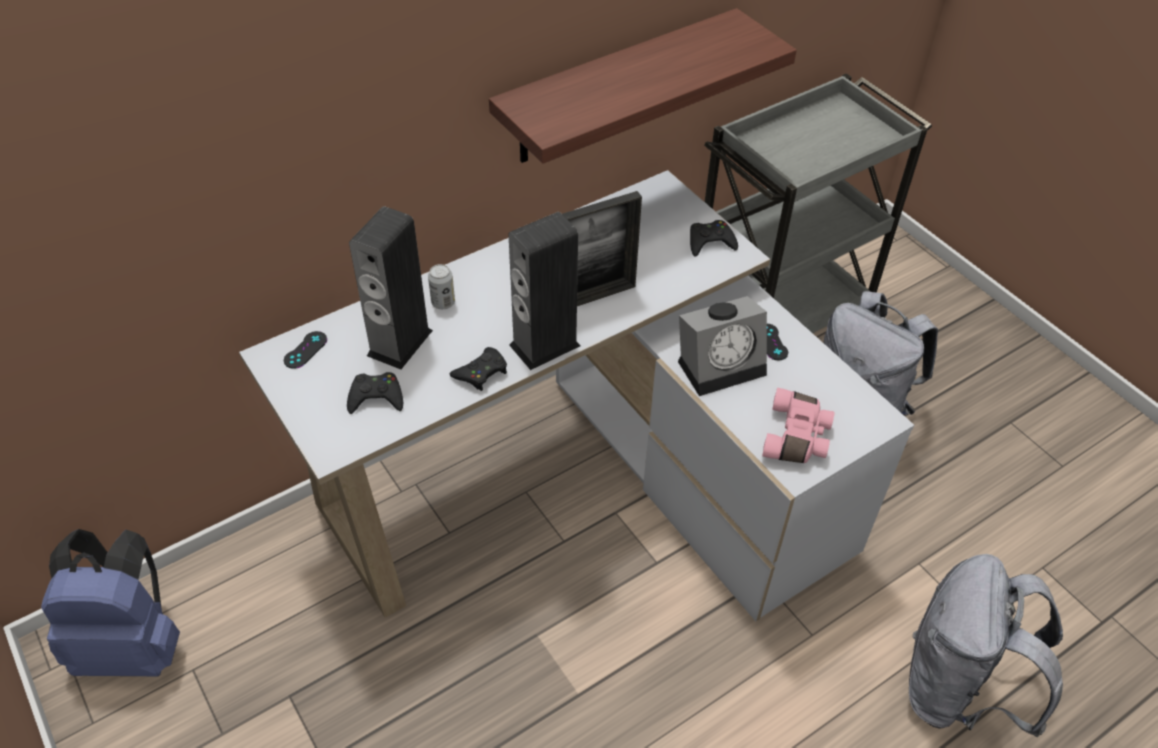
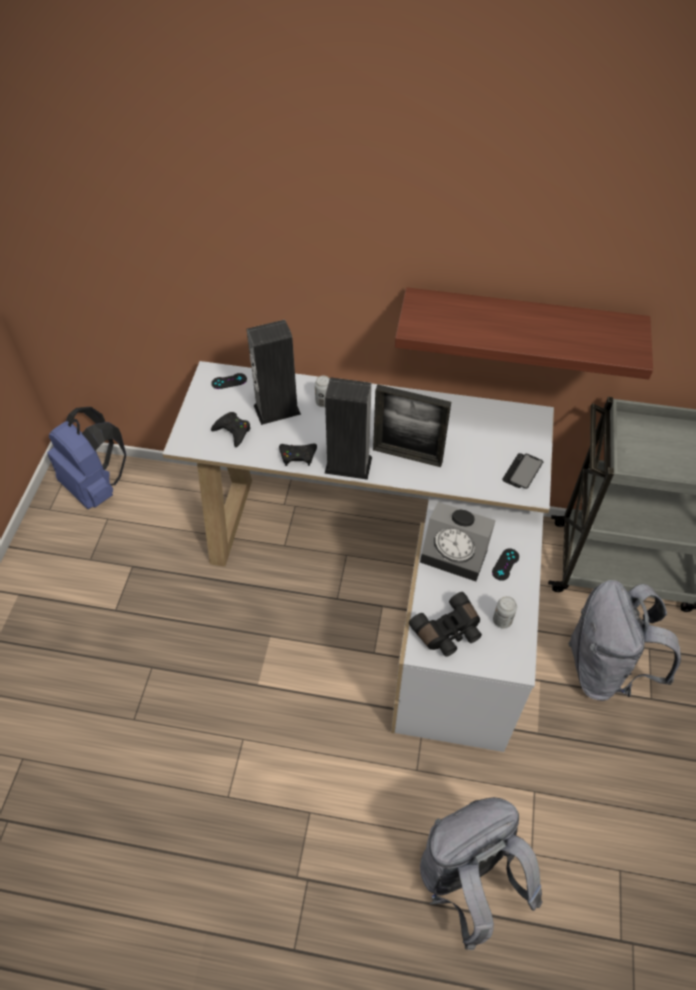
camera: 45 degrees right, 5 degrees up
black game controller [690,220,738,257] -> phone [502,453,543,489]
pink binoculars [762,388,835,463] -> black binoculars [409,592,482,657]
none -> can [493,596,517,629]

